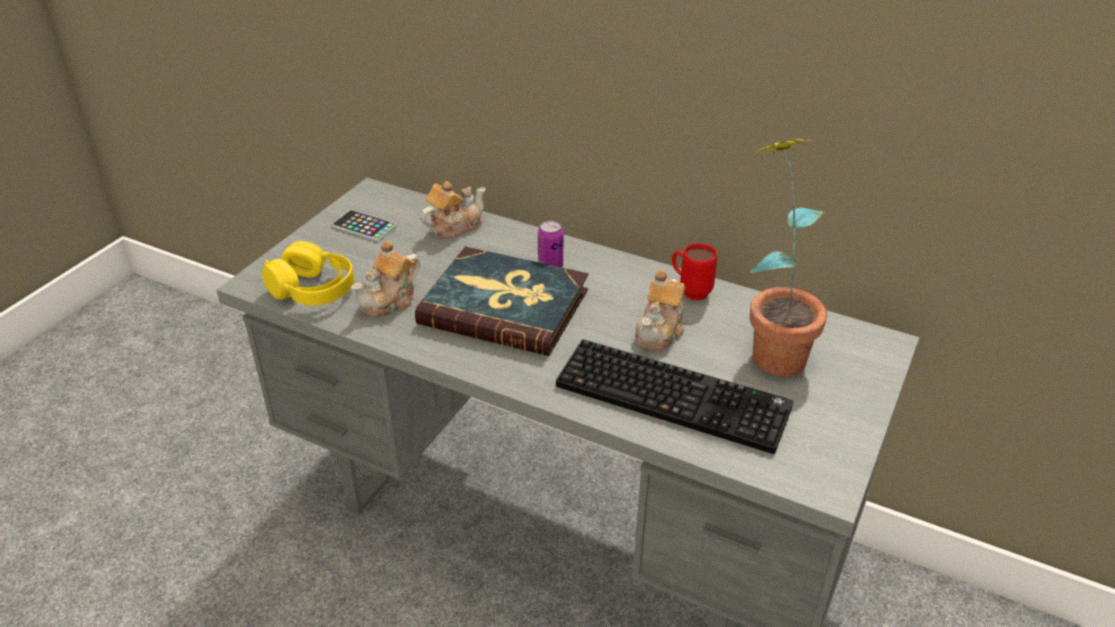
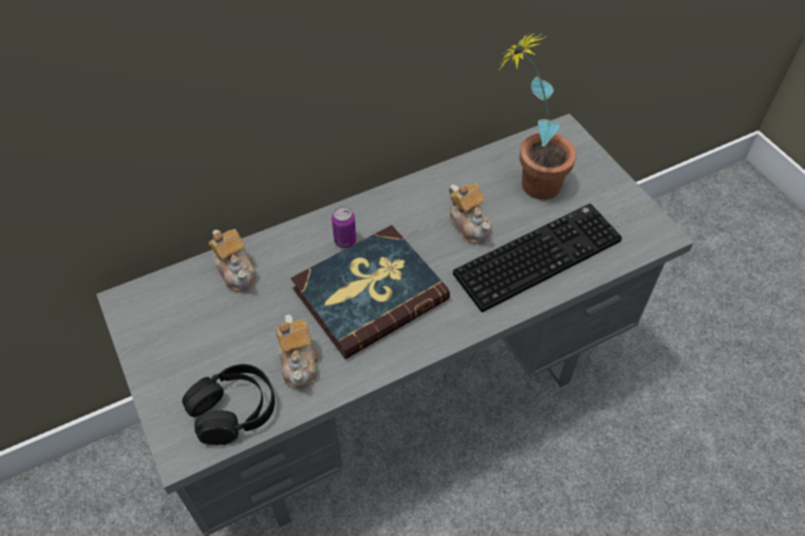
camera: 55 degrees left, 15 degrees up
yellow headphones [262,241,354,306] -> black headphones [182,364,275,445]
phone [332,210,397,241] -> none
teapot [420,181,485,239] -> teapot turned 150 degrees clockwise [208,229,256,292]
red mug [672,243,717,300] -> none

